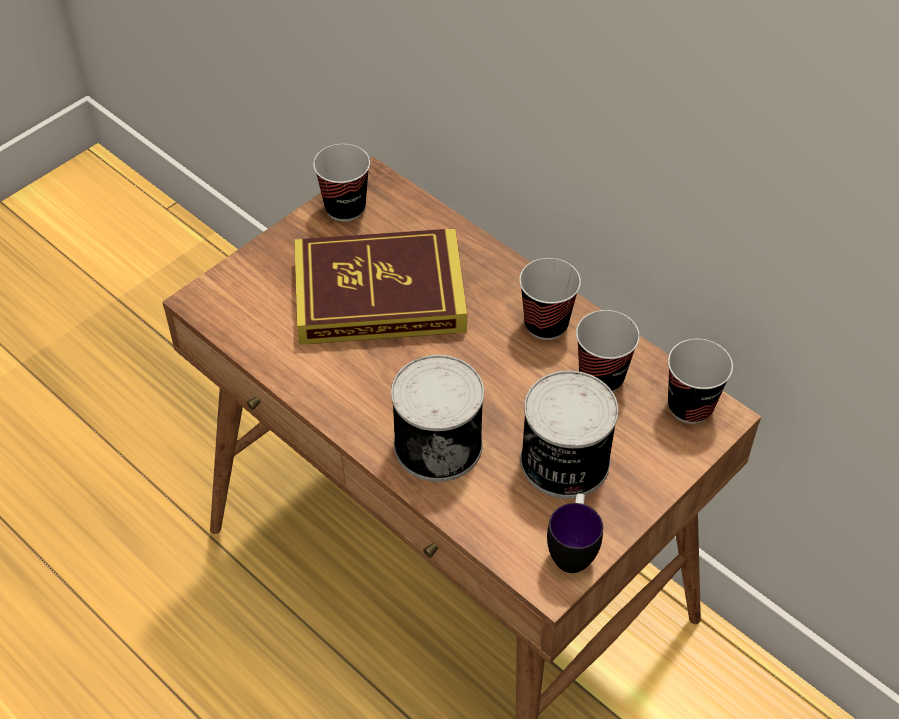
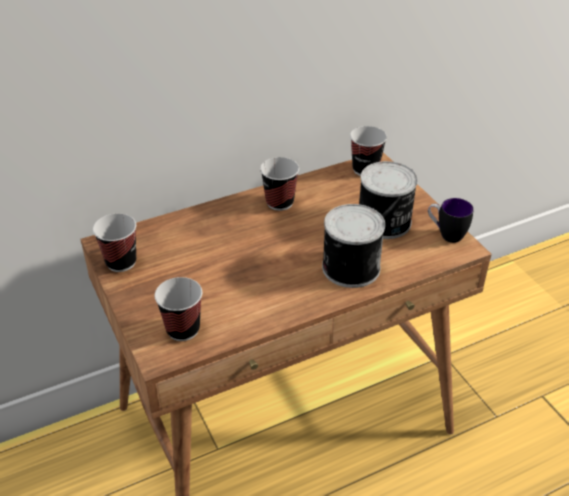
camera: 70 degrees left, 10 degrees down
book [294,228,467,345] -> none
cup [576,310,640,392] -> cup moved to [155,277,202,341]

